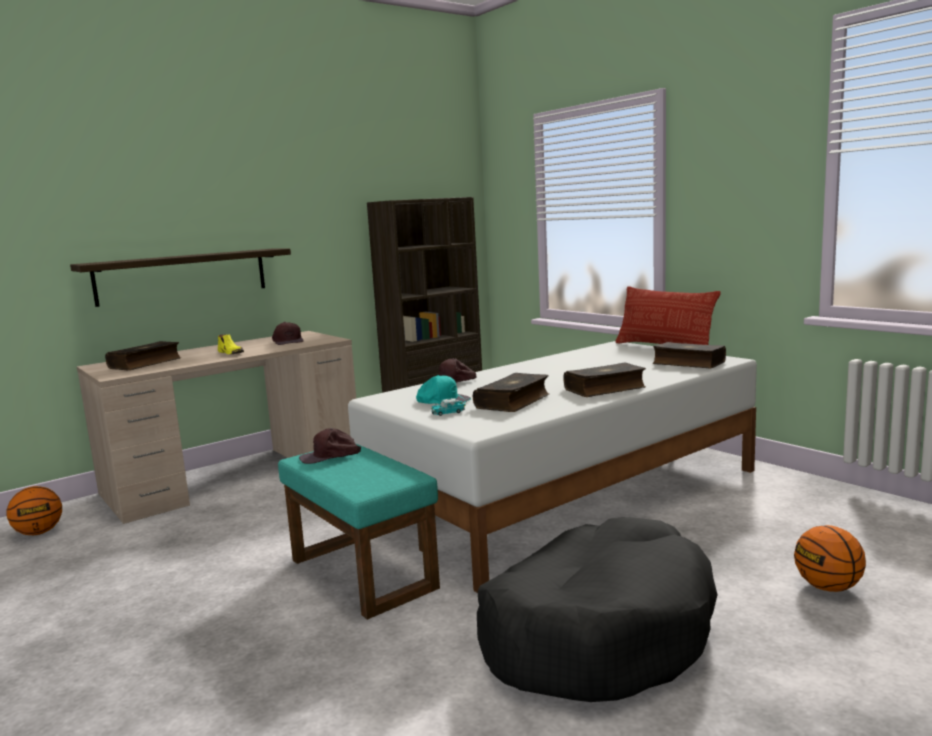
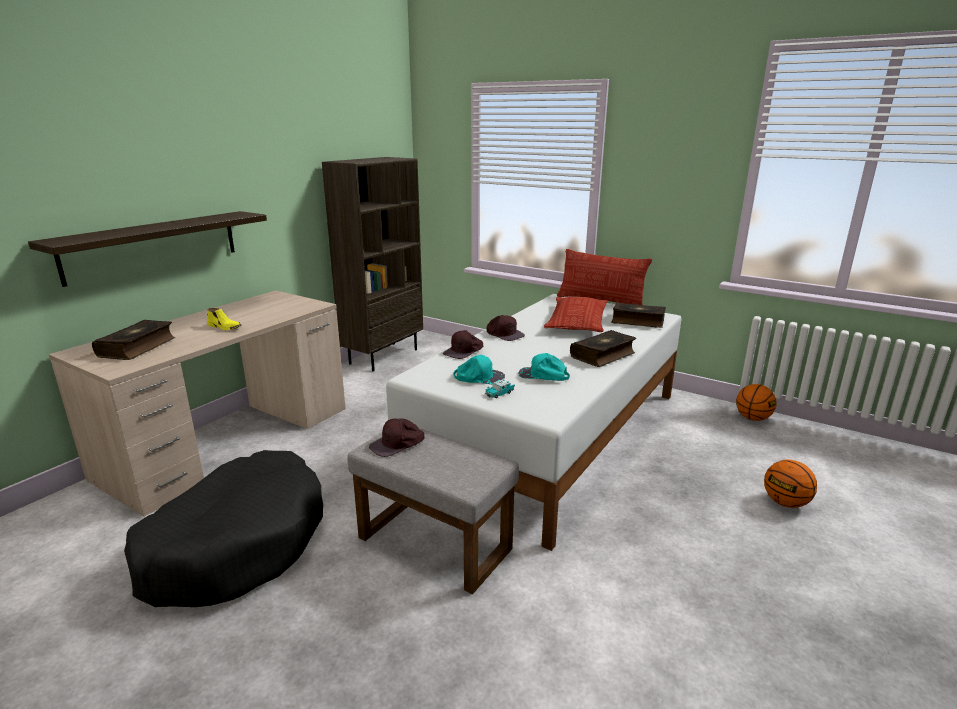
camera: 20 degrees left, 10 degrees up
basketball [7,486,62,535] -> basketball moved to [736,384,777,421]
brown cap [272,322,304,345] -> brown cap moved to [486,315,525,341]
turquoise ottoman [278,443,440,620] -> grey ottoman [347,428,519,595]
book [473,373,549,412] -> turquoise cap [518,353,570,381]
black dog bed [477,517,717,702] -> black dog bed moved to [124,450,323,607]
none -> pillow [544,297,608,332]

